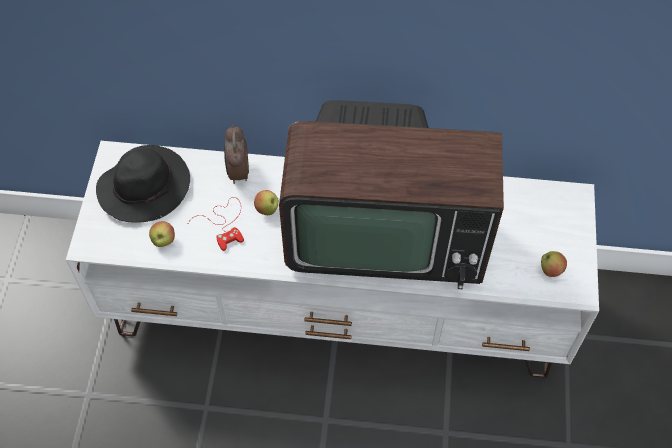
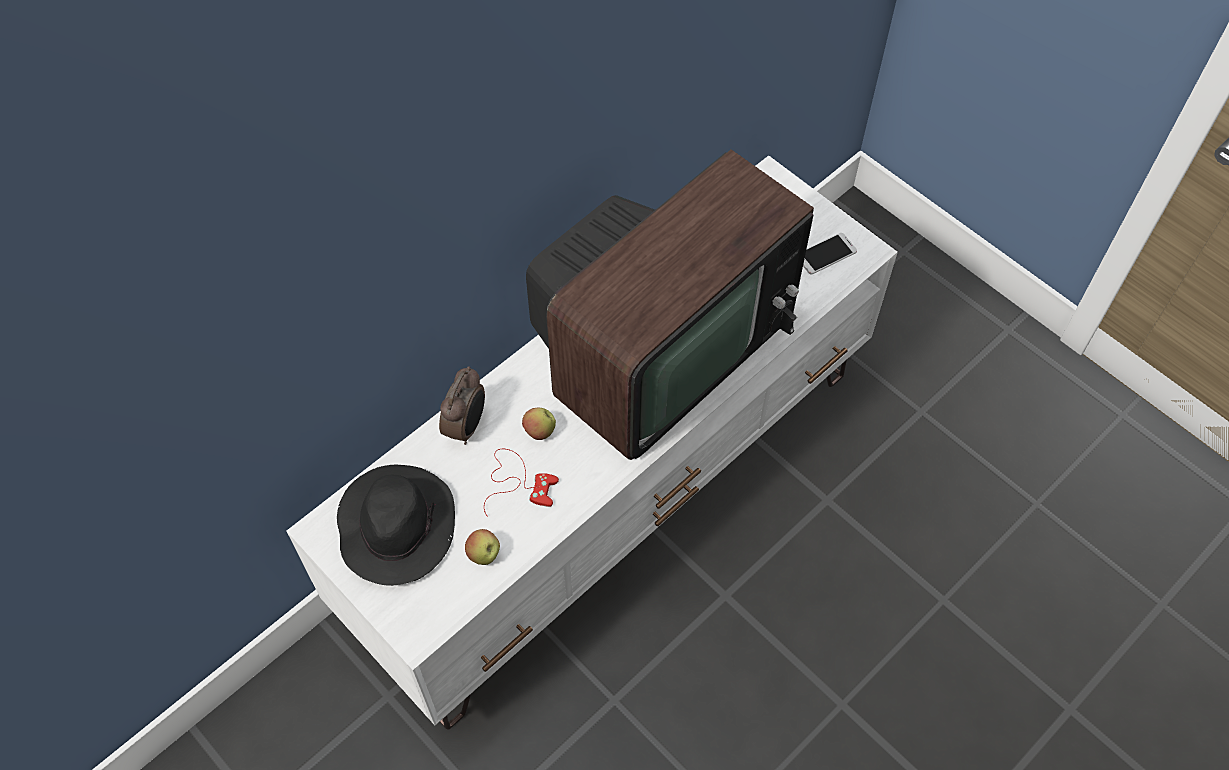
camera: 50 degrees left, 0 degrees up
alarm clock [224,125,249,184] -> alarm clock turned 105 degrees counterclockwise [439,366,485,445]
apple [541,251,567,277] -> phone [803,233,857,275]

